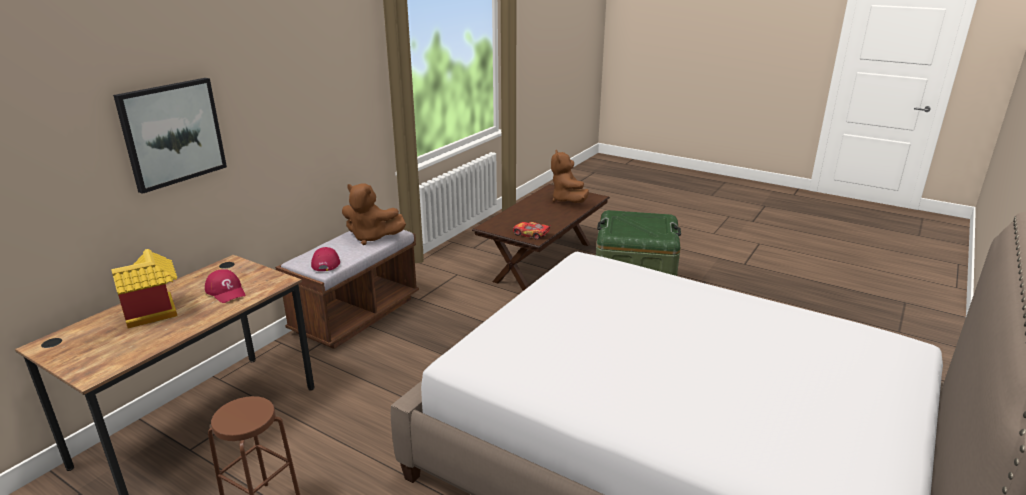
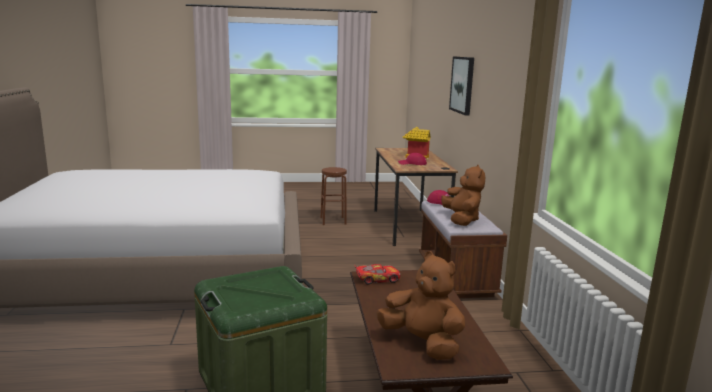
camera: 140 degrees right, 10 degrees down
brown plush toy [342,183,406,245] -> brown plush toy turned 105 degrees clockwise [441,165,486,226]

